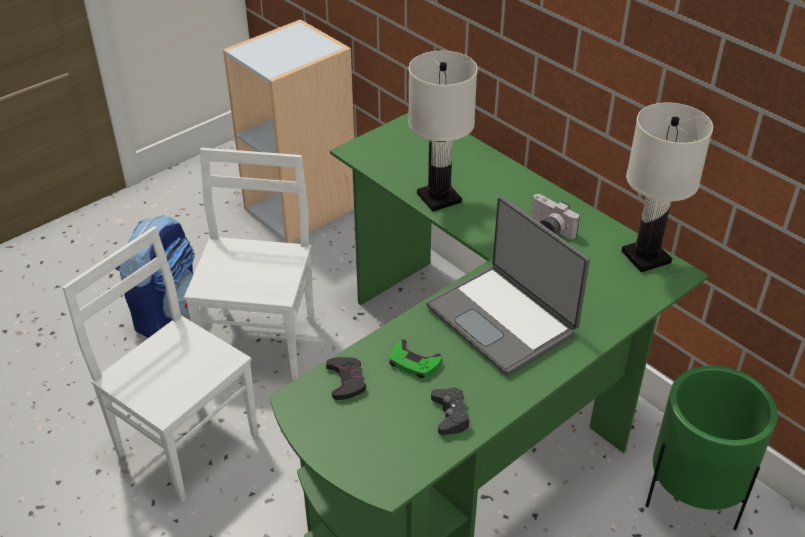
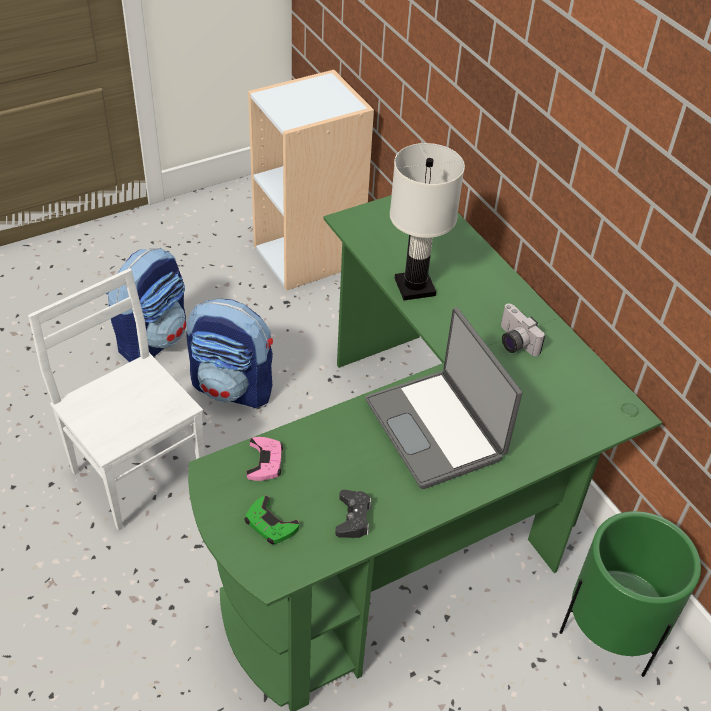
camera: 10 degrees right, 5 degrees up
white chair [184,148,314,380] -> backpack [186,299,273,408]
black game controller [326,357,366,400] -> pink game controller [246,437,283,481]
green game controller [389,339,442,378] -> green game controller moved to [244,496,299,544]
white table lamp [621,103,713,273] -> none

